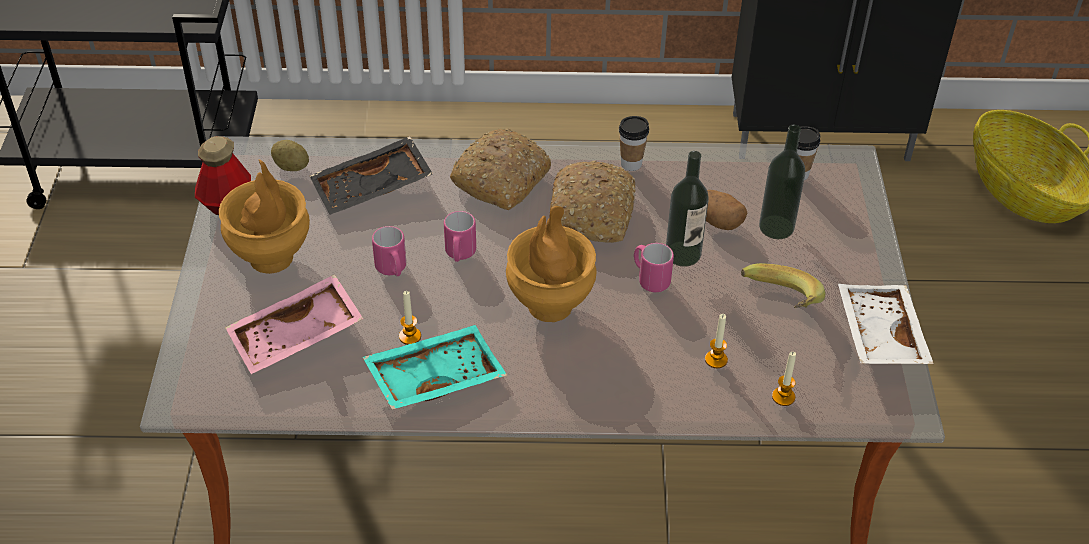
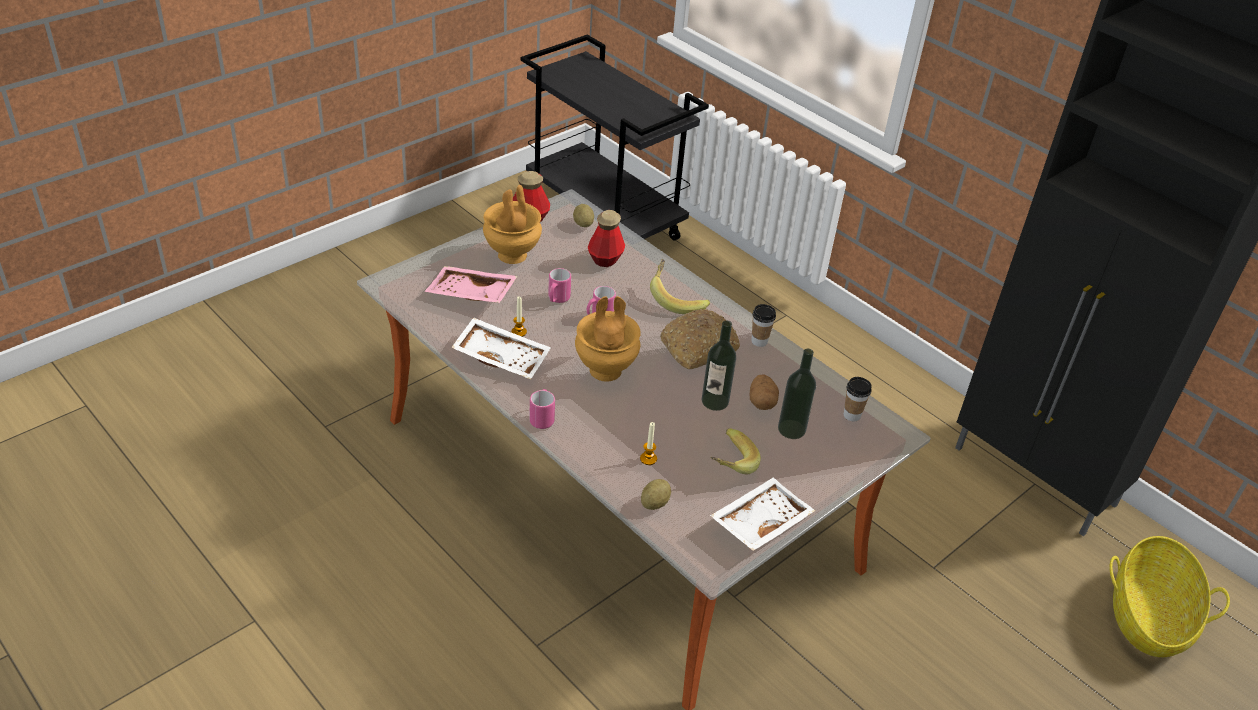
camera: 45 degrees right, 5 degrees down
black tray [310,136,433,215] -> bottle [588,210,625,267]
turquoise tray [363,325,507,410] -> white tray [451,317,551,380]
bread [450,128,551,210] -> banana [650,259,710,314]
pink mug [634,243,674,292] -> pink mug moved to [529,389,555,429]
candle [772,352,796,406] -> potato [641,479,671,510]

